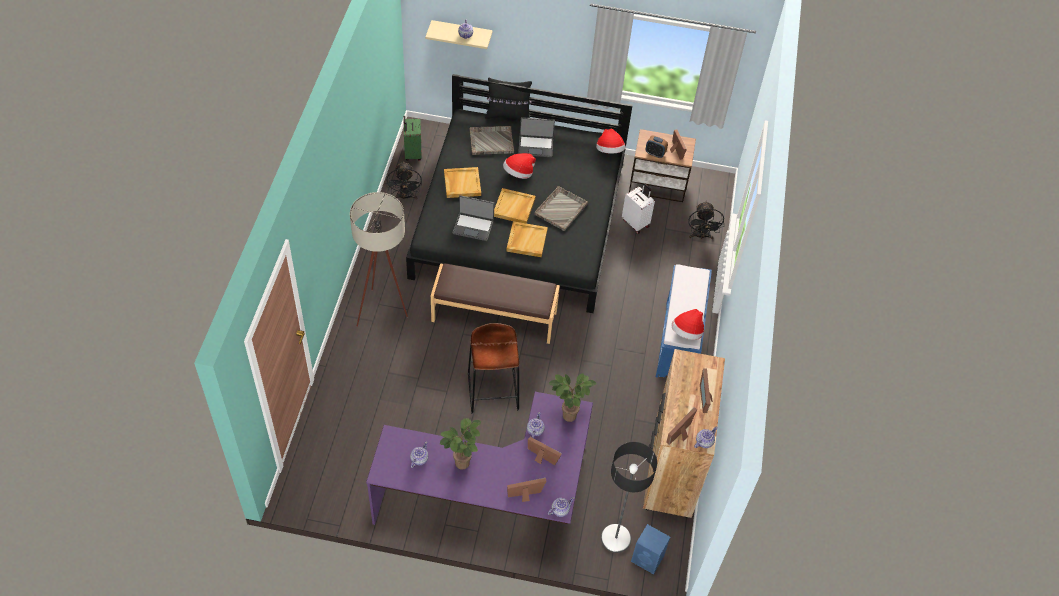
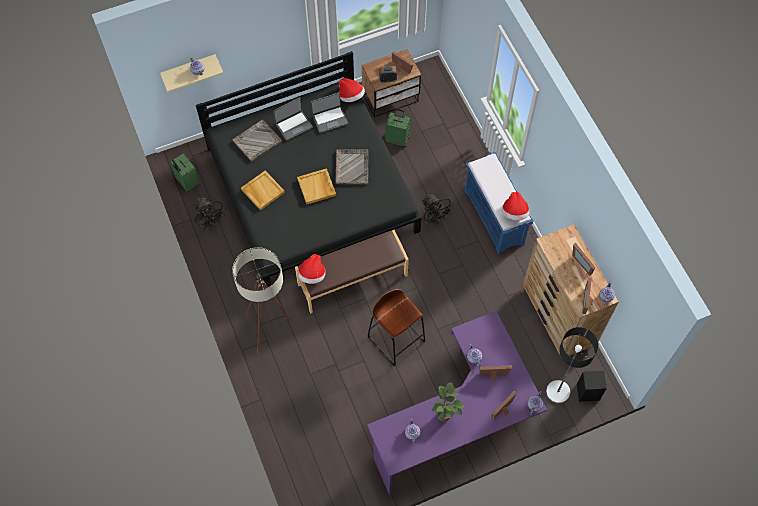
camera: 30 degrees left, 10 degrees up
laptop [452,195,494,241] -> laptop moved to [311,92,348,133]
black pillow [485,77,532,121] -> none
hat [503,153,536,179] -> hat moved to [297,254,326,284]
beige tray [506,221,548,257] -> none
potted plant [549,374,597,422] -> none
white suitcase [622,183,655,234] -> green suitcase [385,109,410,148]
blue speaker [631,524,670,574] -> black speaker [577,371,607,402]
black fan [688,201,724,240] -> black fan moved to [422,194,452,227]

